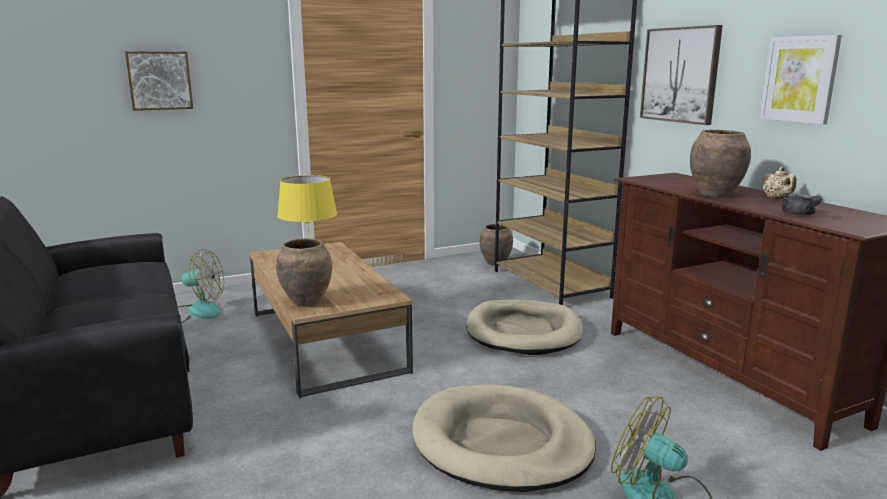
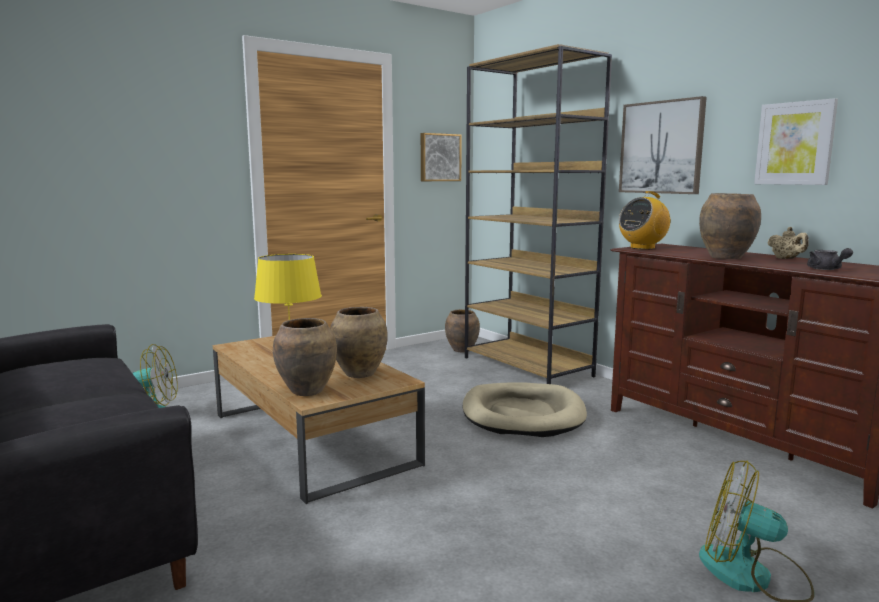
camera: 10 degrees left, 5 degrees down
picture [125,51,193,111] -> picture moved to [421,133,462,181]
beige dog bed [412,384,596,492] -> none
none -> brown vase [330,307,388,378]
none -> radio [619,191,670,250]

